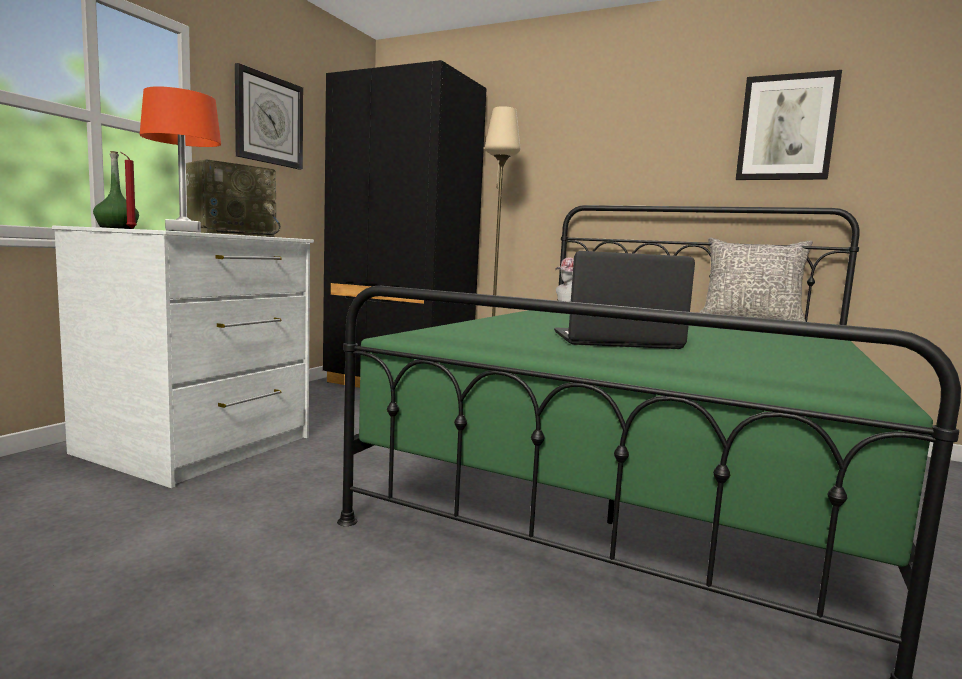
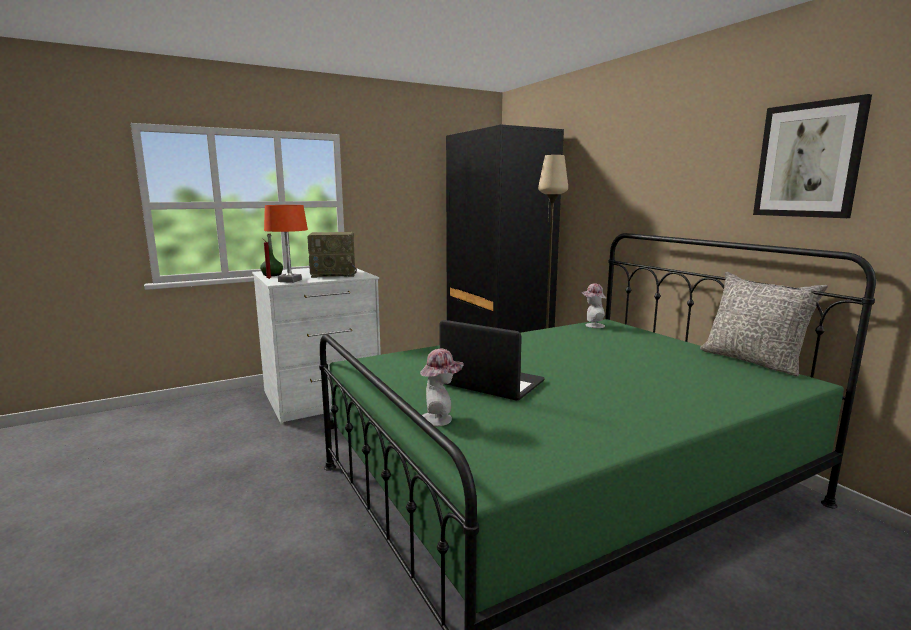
camera: 35 degrees right, 5 degrees up
wall clock [235,63,303,169] -> none
none -> hat [420,349,464,427]

